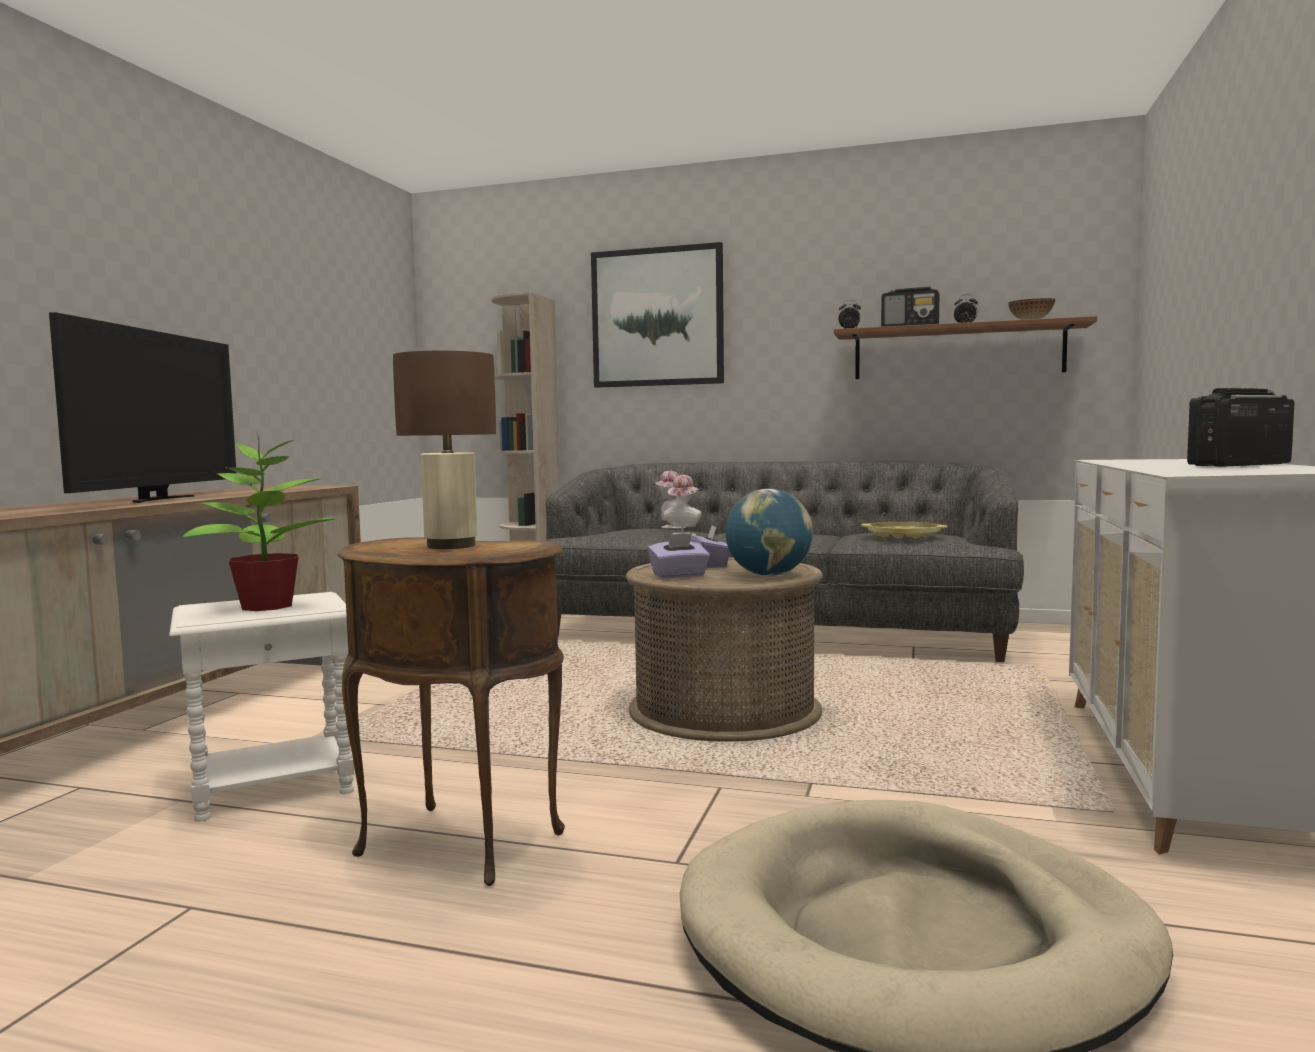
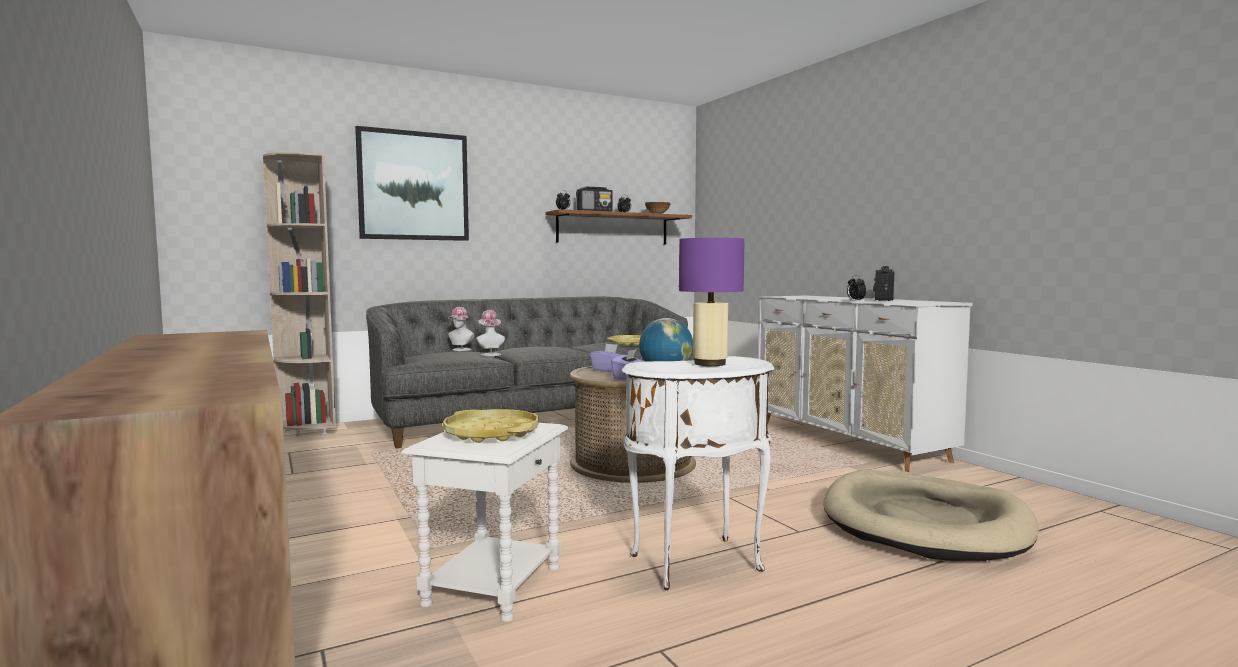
camera: 45 degrees left, 0 degrees up
television [49,312,237,503] -> none
potted plant [182,432,337,611] -> yellow tray [443,409,539,443]
brown side table [337,537,565,886] -> white side table [622,356,775,590]
brown table lamp [393,351,496,549] -> purple table lamp [679,238,744,366]
none -> alarm clock [847,275,866,300]

